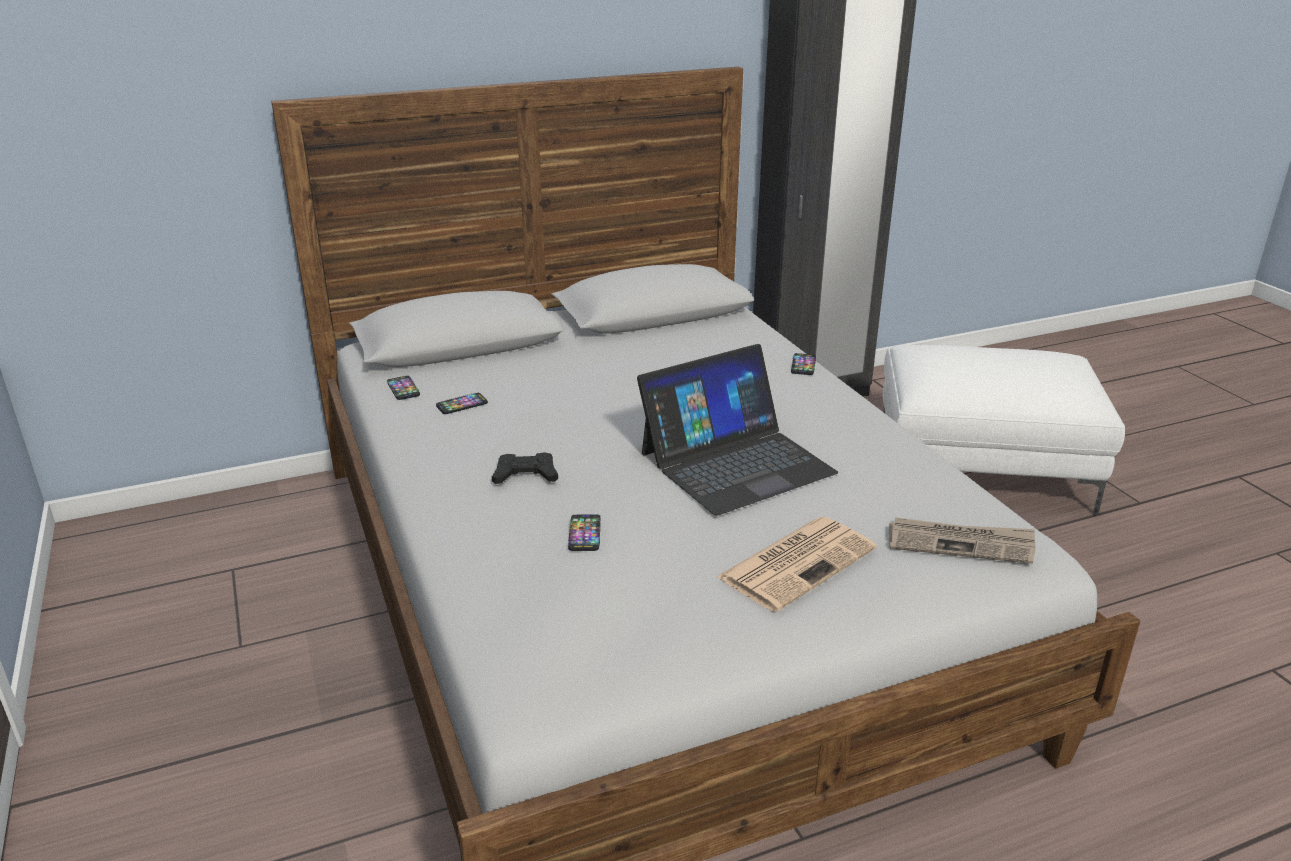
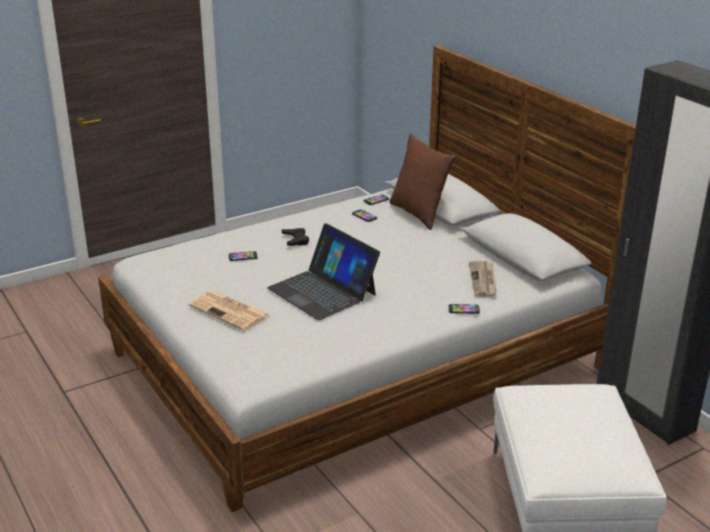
camera: 80 degrees right, 0 degrees up
newspaper [889,517,1036,564] -> newspaper moved to [469,261,497,297]
none -> brown pillow [390,133,455,230]

